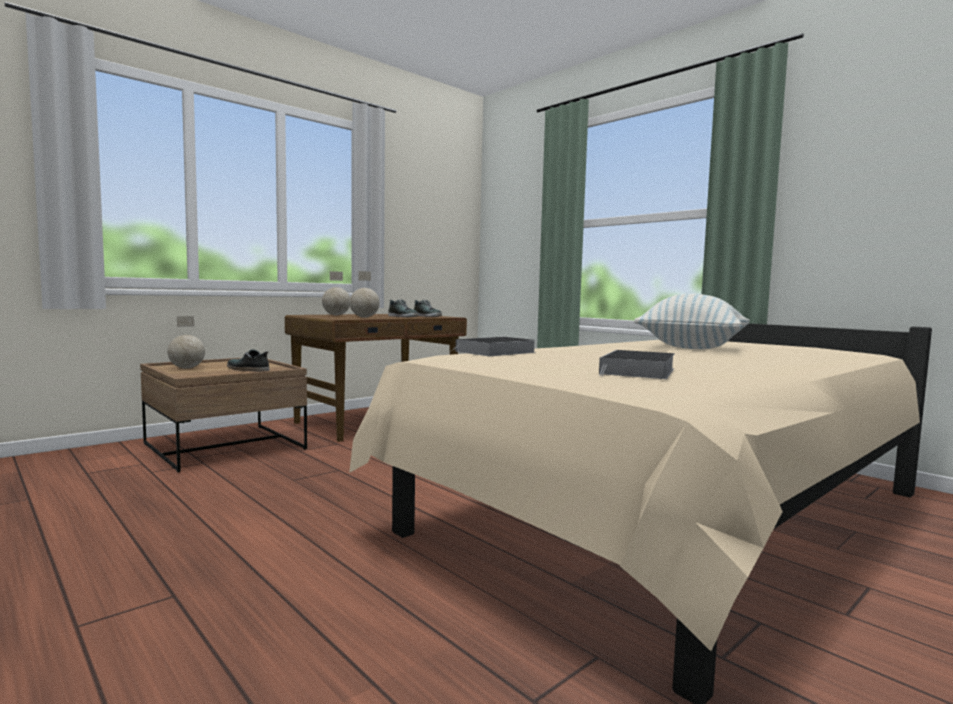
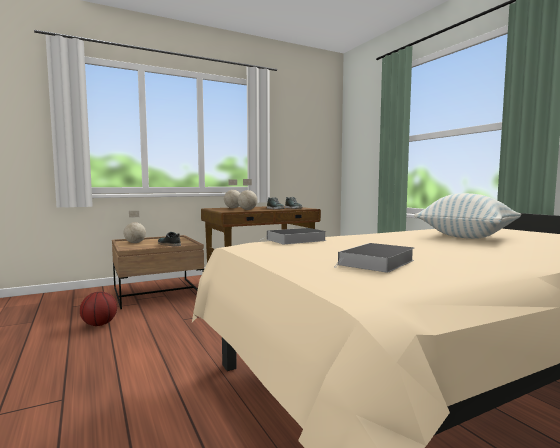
camera: 15 degrees right, 0 degrees up
none -> basketball [80,292,117,326]

